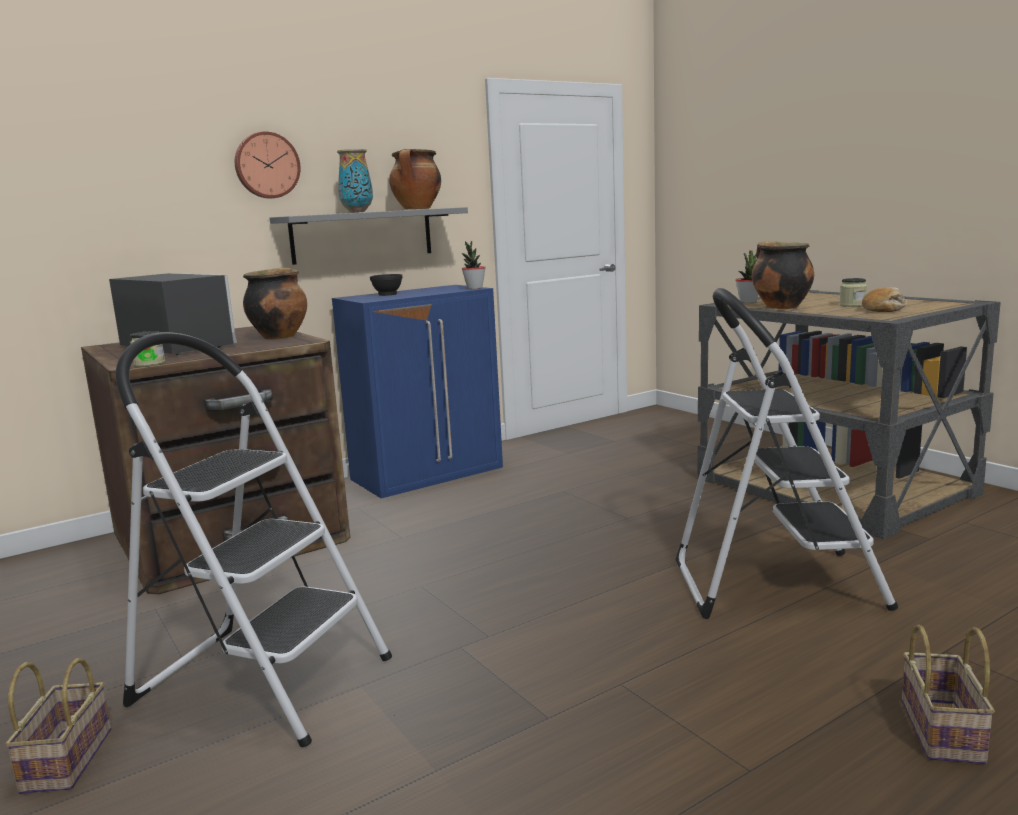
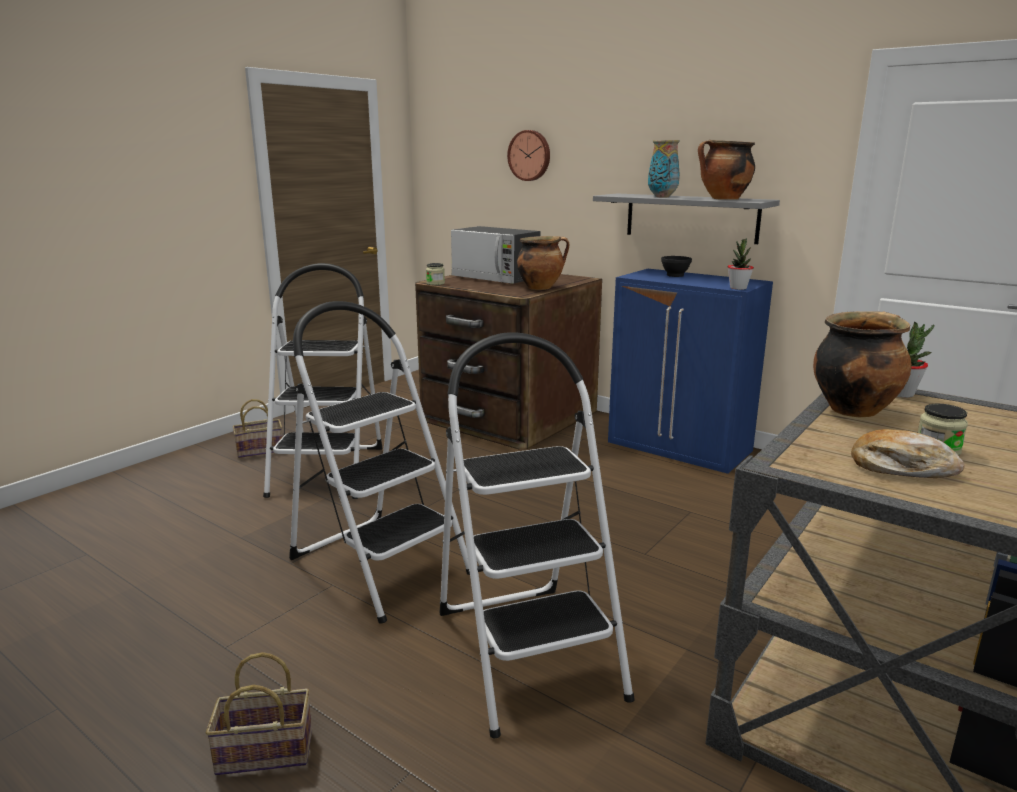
camera: 70 degrees right, 5 degrees up
microwave [109,273,237,355] -> microwave turned 105 degrees clockwise [451,226,540,284]
wall clock [235,131,301,198] -> wall clock moved to [507,130,550,181]
none -> step ladder [289,301,470,623]

